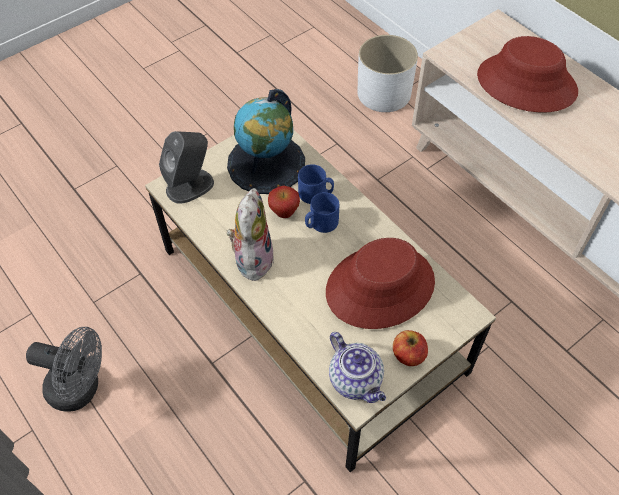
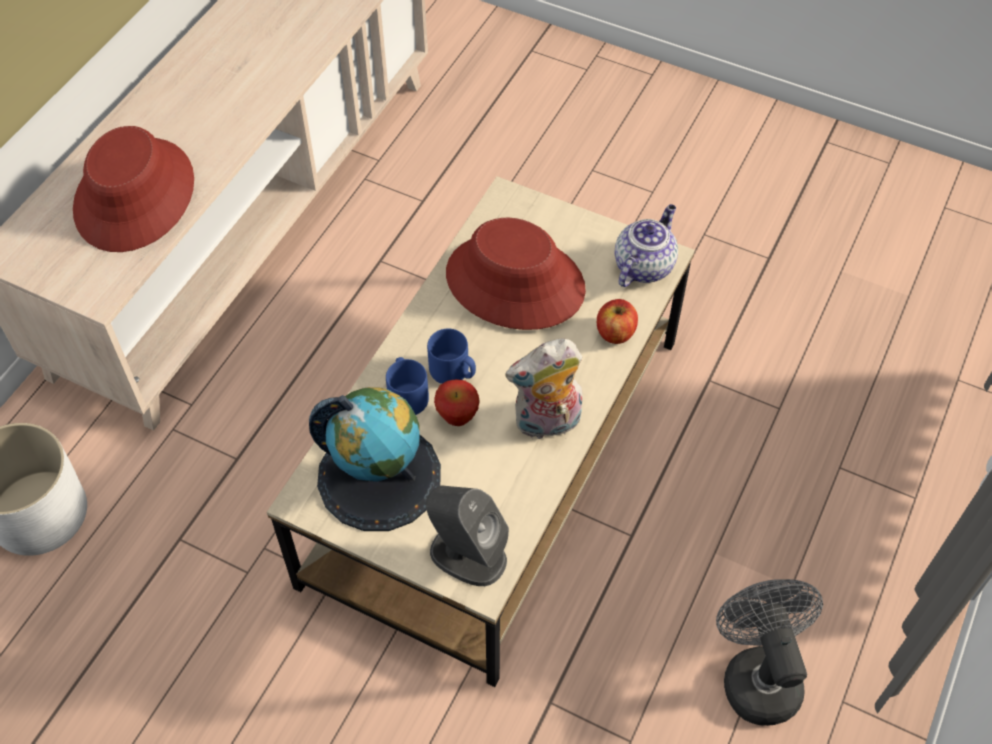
camera: 115 degrees left, 0 degrees up
apple [393,330,428,366] -> apple moved to [597,299,638,344]

